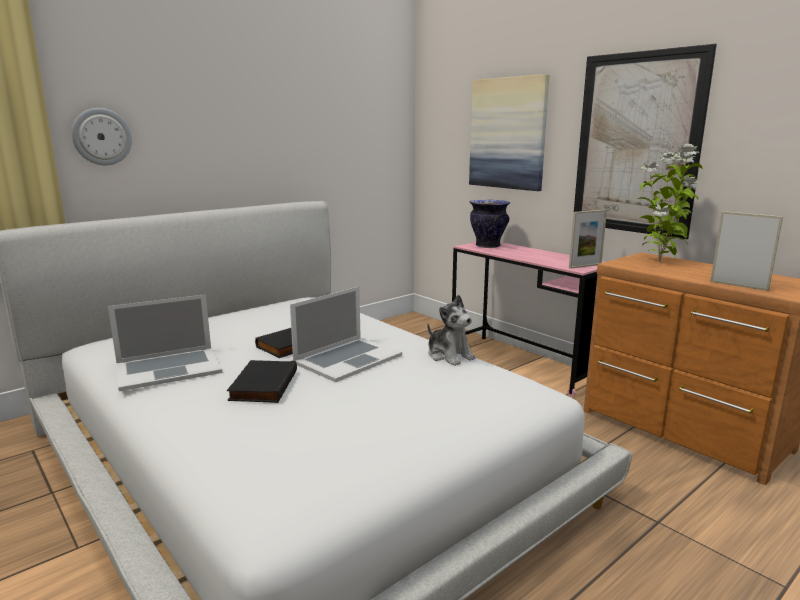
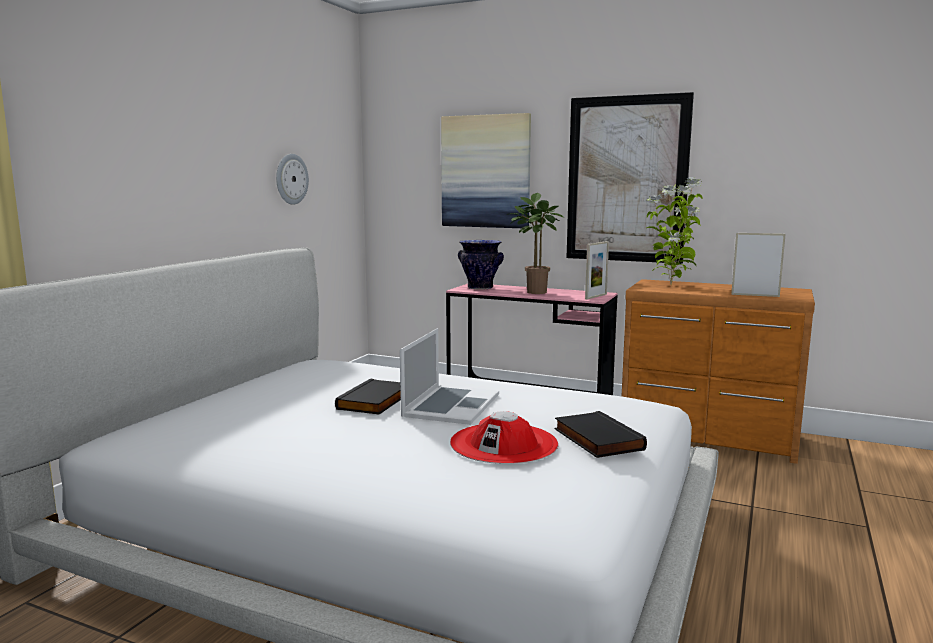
camera: 25 degrees left, 5 degrees down
wall clock [72,108,132,165] -> wall clock moved to [276,154,309,205]
laptop [108,294,222,391] -> none
black book [227,360,297,403] -> black book moved to [554,411,647,458]
plush toy [427,295,476,366] -> none
none -> red hat [450,411,558,464]
none -> potted plant [506,193,564,294]

